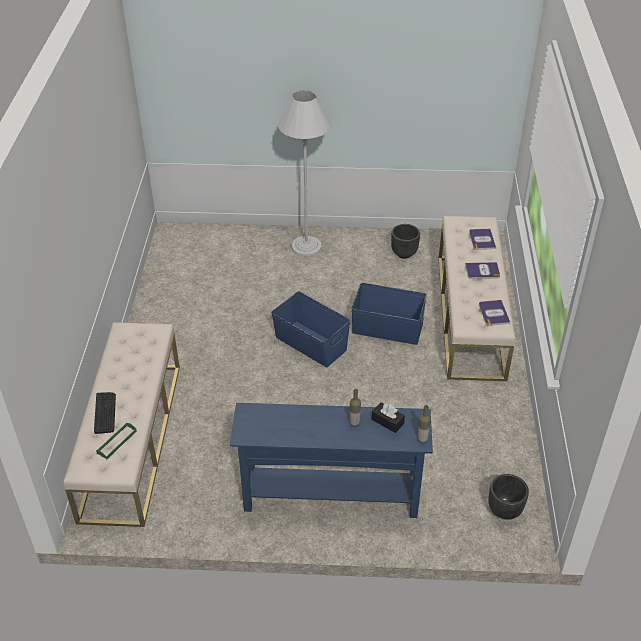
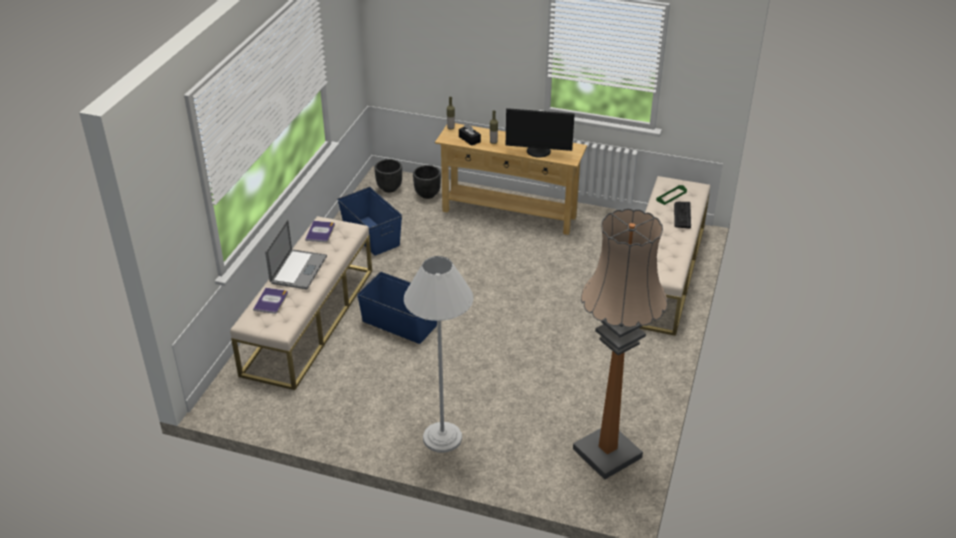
camera: 165 degrees left, 5 degrees down
blue console table [230,403,433,518] -> beige console table [435,123,587,235]
blue storage box [271,291,351,367] -> blue storage box moved to [337,187,402,256]
black planter [391,224,420,259] -> black planter moved to [413,165,441,199]
book [465,262,500,279] -> laptop [265,219,327,289]
none -> monitor [506,108,575,157]
none -> floor lamp [573,208,668,480]

